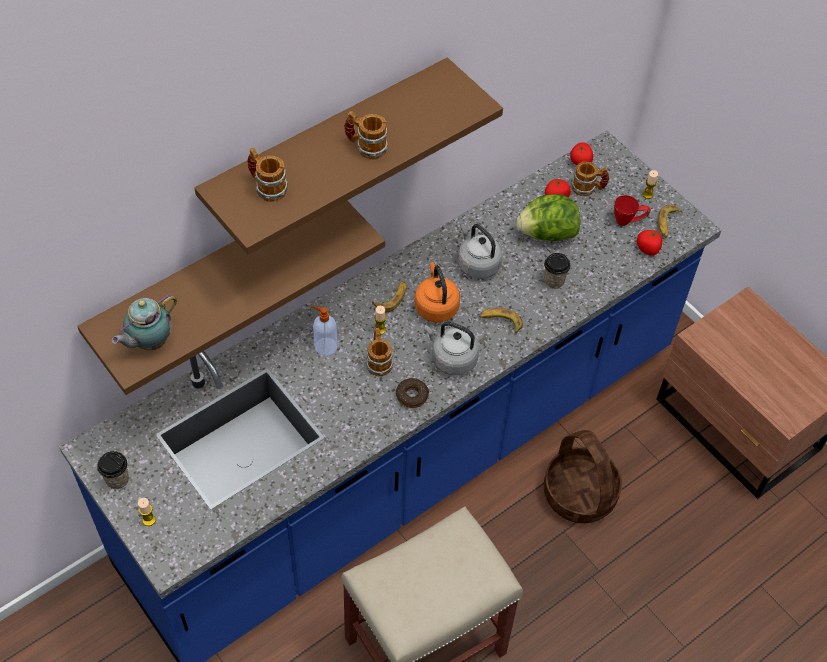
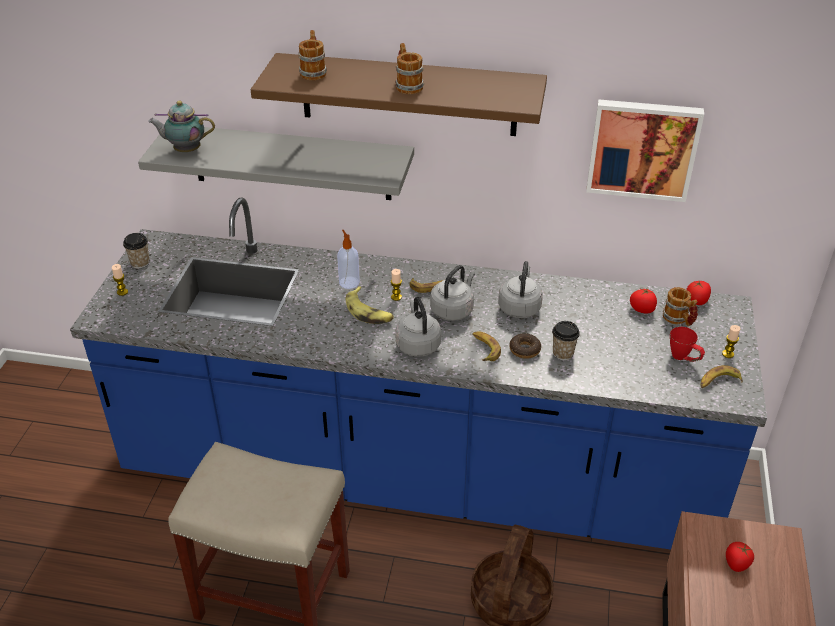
camera: 50 degrees right, 15 degrees down
brown shelf [77,201,385,395] -> grey shelf [138,127,414,200]
mug [366,328,393,377] -> banana [346,286,394,324]
donut [396,378,429,408] -> donut moved to [509,333,541,359]
orange kettle [415,262,460,323] -> grey kettle [430,265,475,321]
lettuce [517,194,580,241] -> none
tomato [637,230,662,256] -> tomato moved to [726,542,754,572]
none -> picture [586,99,704,202]

